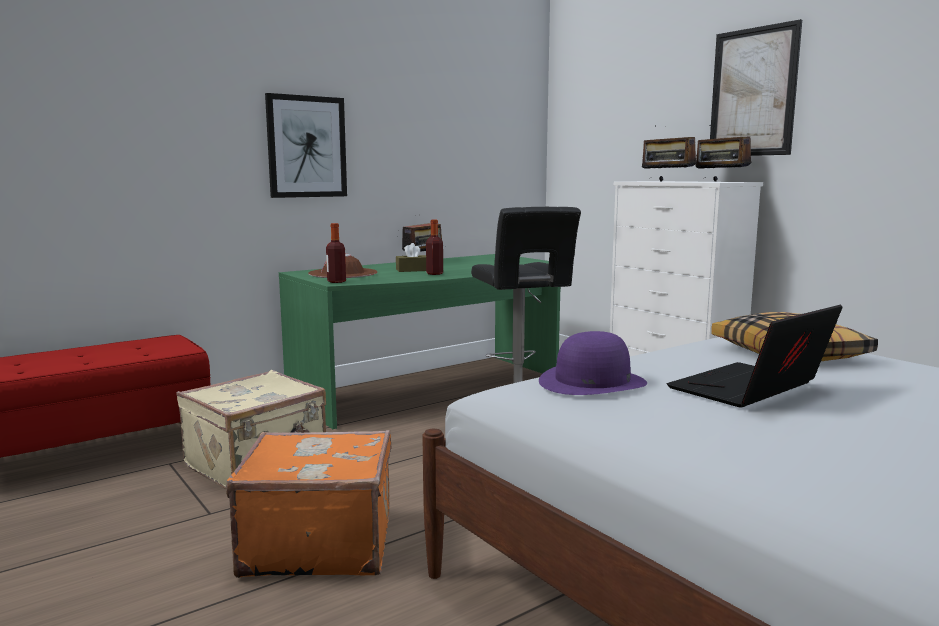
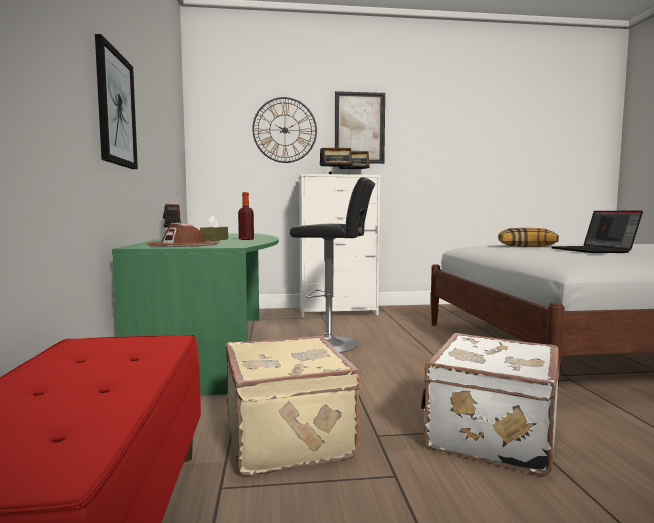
camera: 60 degrees left, 5 degrees down
orange suitcase [226,430,392,578] -> white suitcase [421,333,559,475]
bottle [326,223,346,283] -> none
purple hat [539,331,647,395] -> none
none -> wall clock [252,97,317,163]

